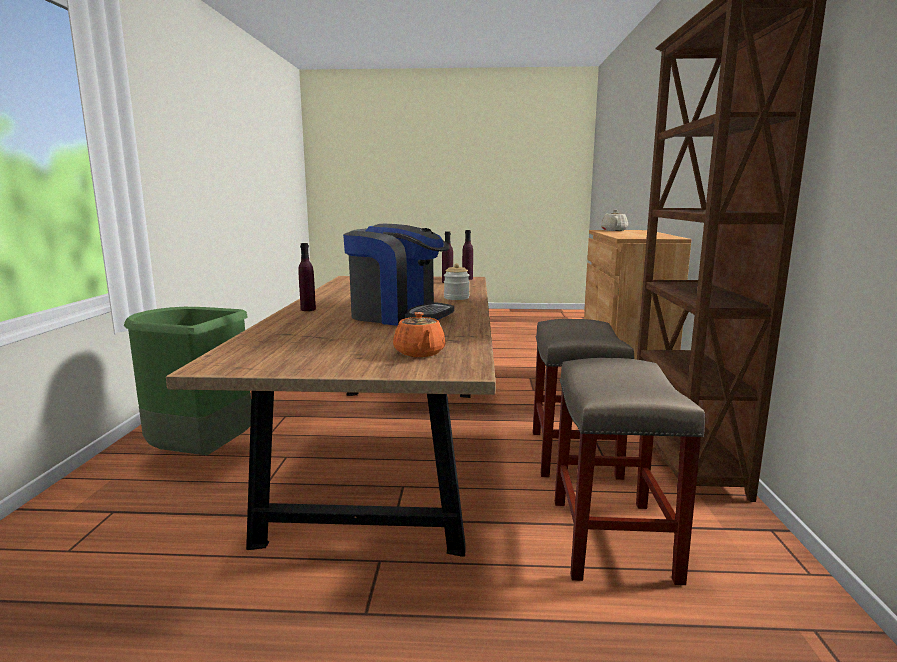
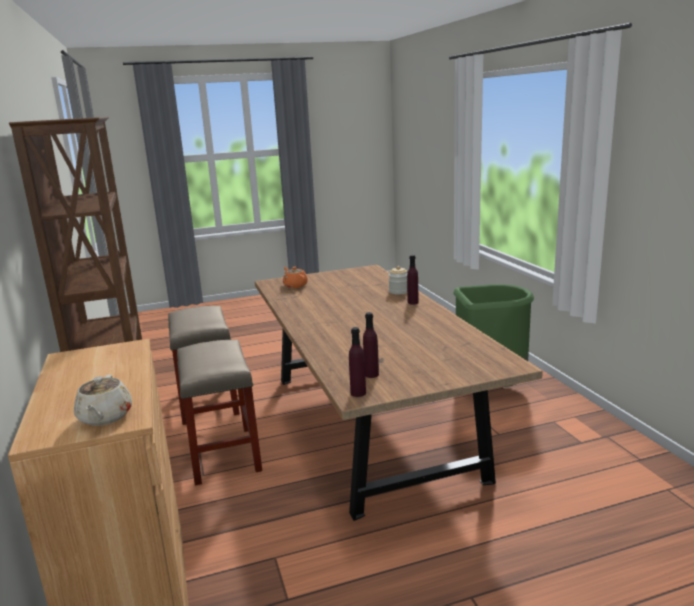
camera: 160 degrees right, 5 degrees up
coffee machine [343,224,454,326] -> none
jar [444,263,470,300] -> jar moved to [389,266,407,295]

